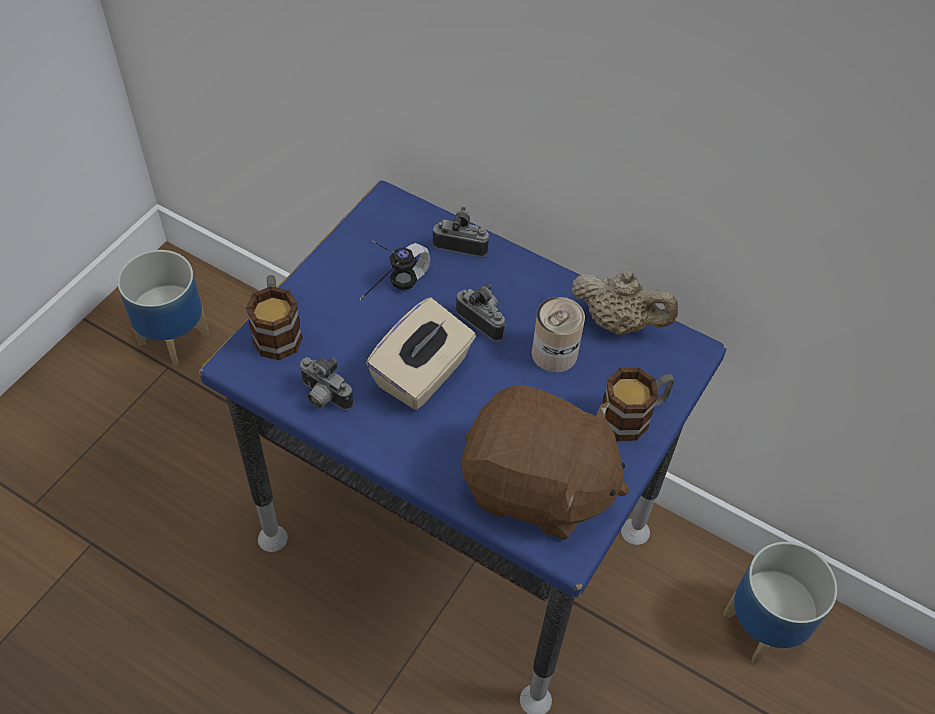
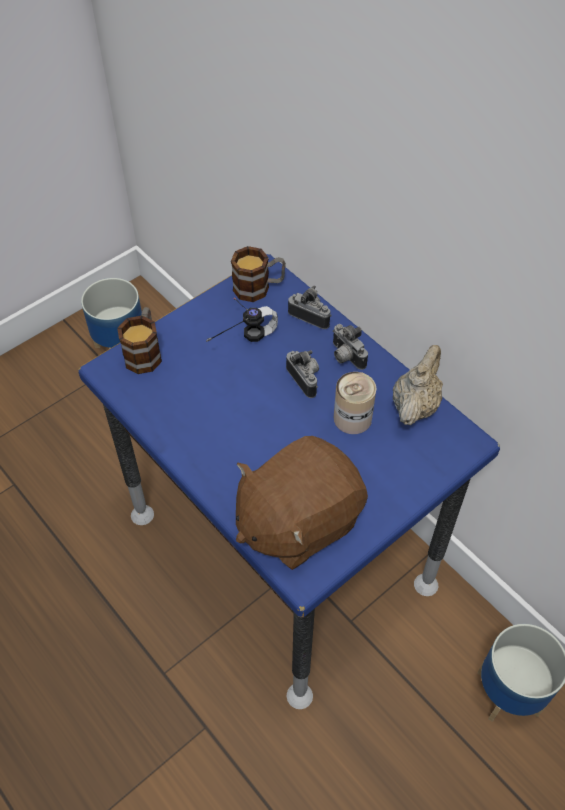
camera: 20 degrees right, 0 degrees up
camera [299,357,353,410] -> camera moved to [333,324,368,370]
beige tissue box [366,298,476,410] -> none
brown plush toy [462,385,630,540] -> brown plush toy turned 105 degrees clockwise [236,436,368,570]
beige teapot [571,270,678,335] -> beige teapot turned 105 degrees counterclockwise [393,345,443,425]
mug [602,368,674,441] -> mug moved to [231,246,286,302]

